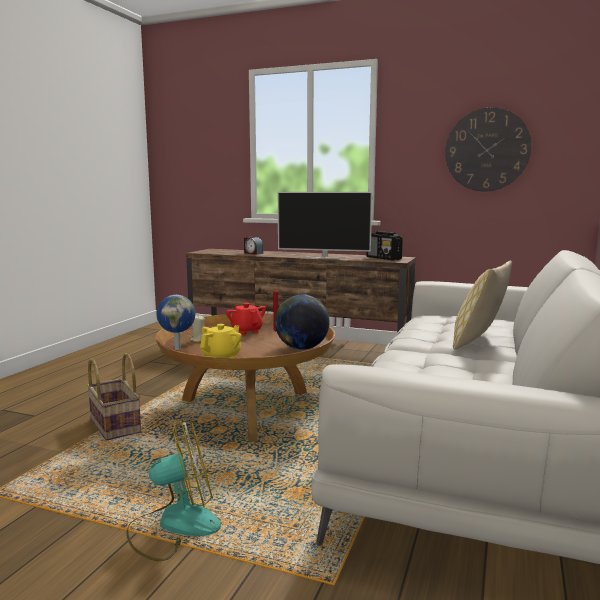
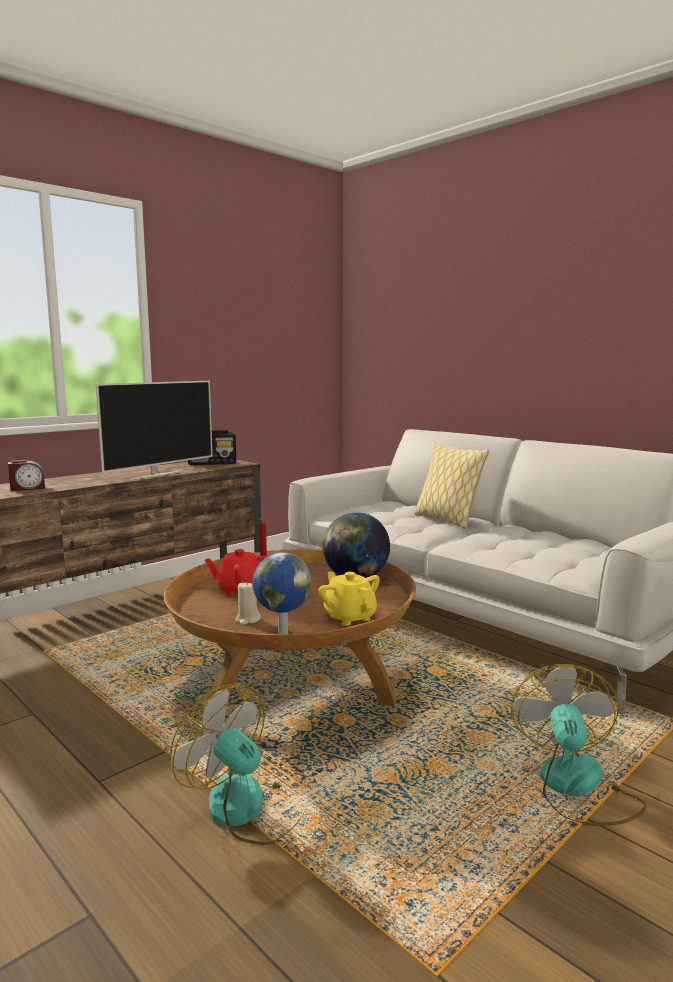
camera: 65 degrees left, 0 degrees up
basket [87,353,141,441] -> fan [170,684,305,845]
wall clock [445,107,531,192] -> none

